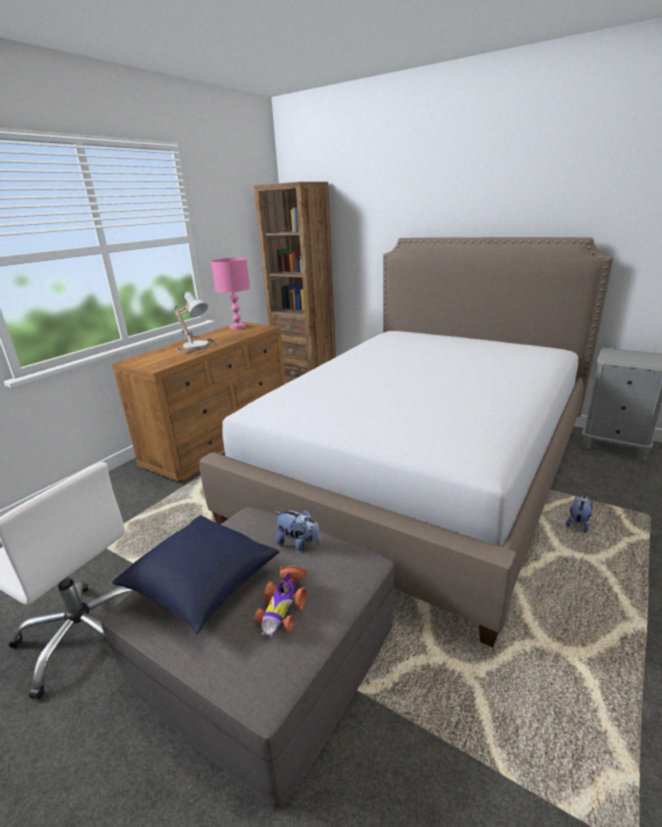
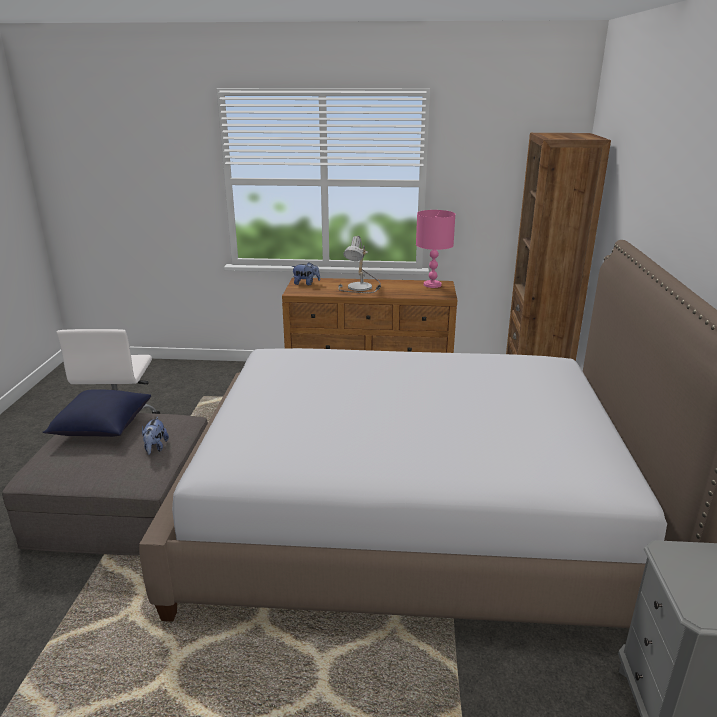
camera: 60 degrees right, 0 degrees up
toy car [254,566,307,637] -> none
plush toy [566,495,593,533] -> plush toy moved to [291,262,320,285]

